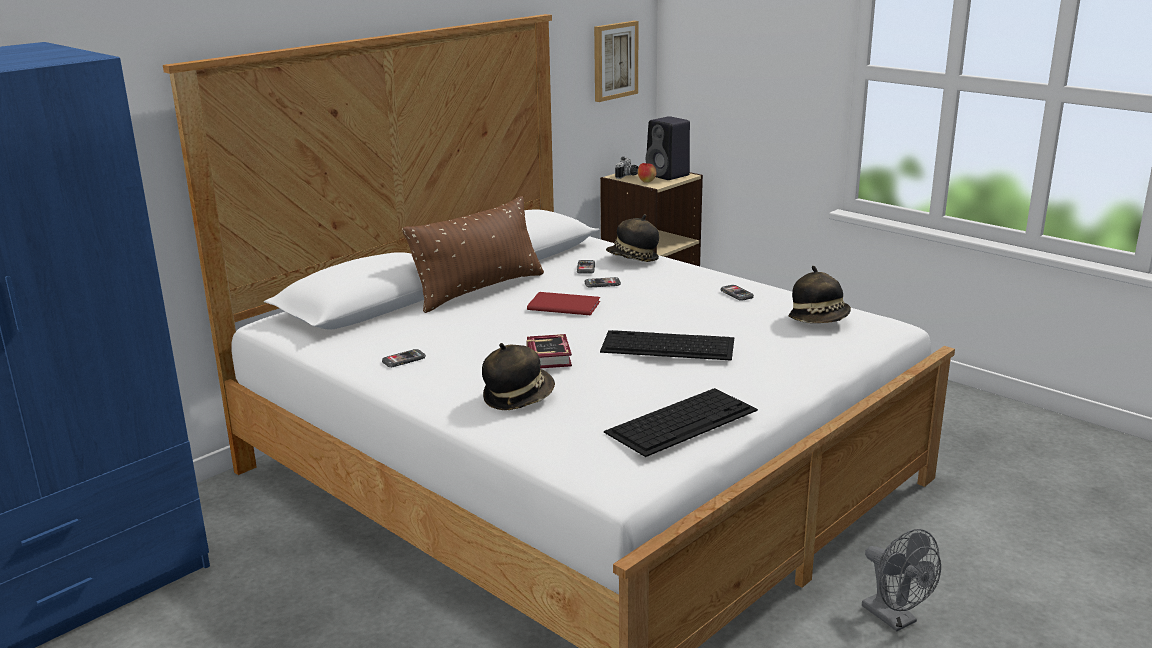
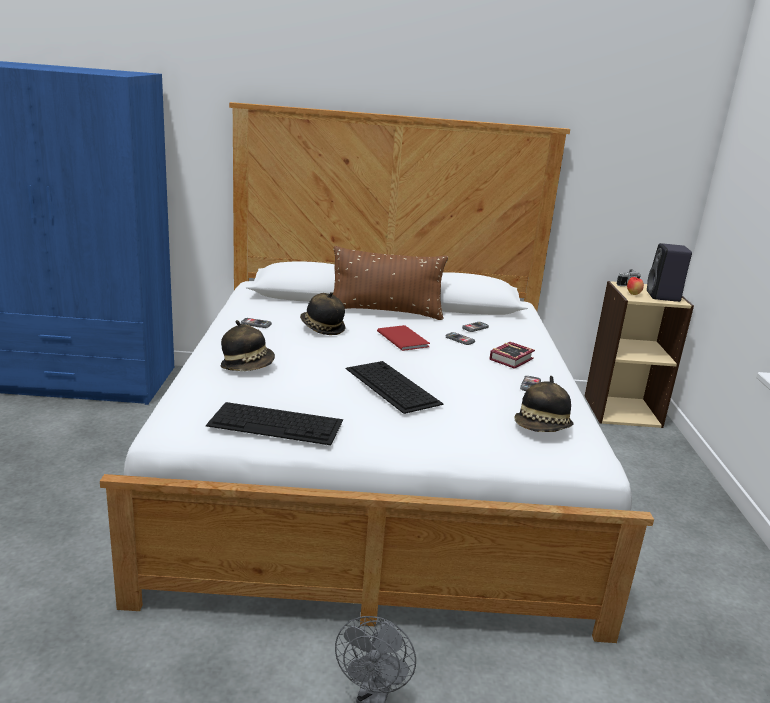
camera: 45 degrees right, 0 degrees up
book [526,334,572,369] -> book moved to [489,342,535,369]
picture [594,21,639,102] -> none
hat [606,214,659,262] -> hat moved to [300,292,345,335]

